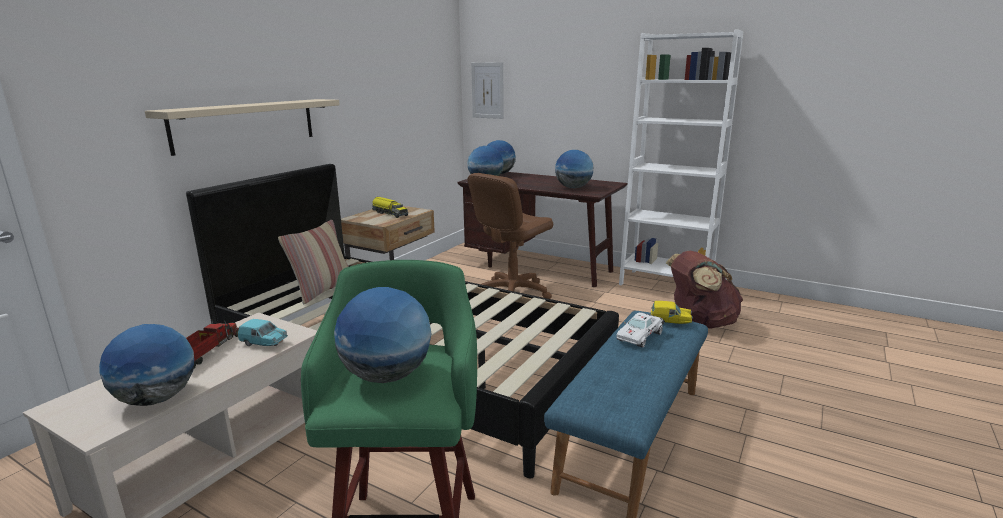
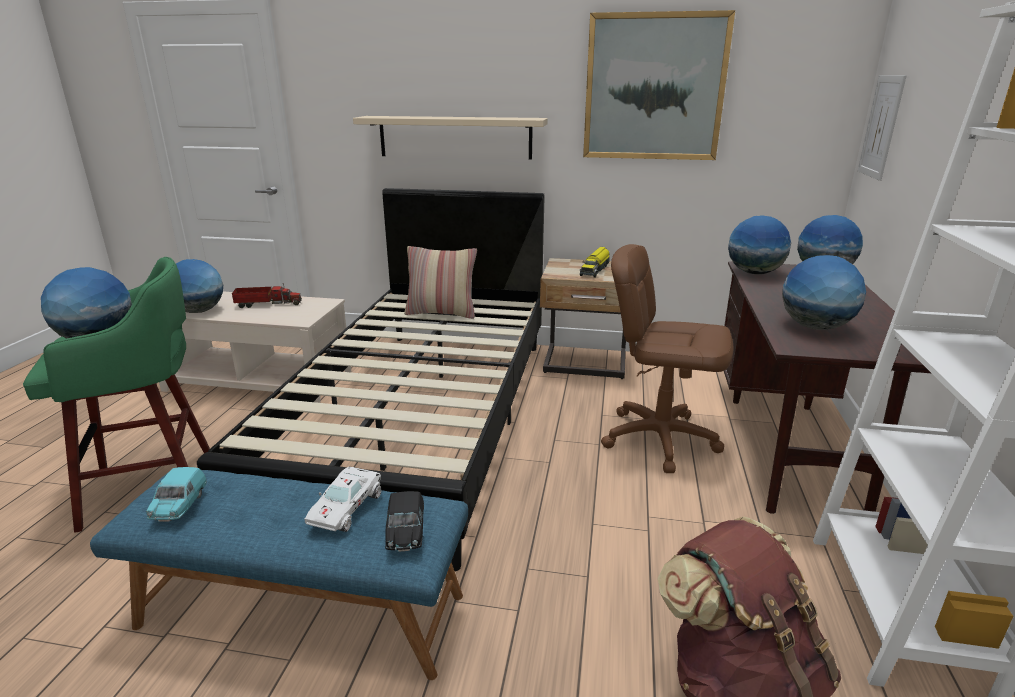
camera: 70 degrees right, 5 degrees up
turquoise toy car [238,319,288,346] -> turquoise toy car moved to [146,467,207,522]
white toy car [616,312,663,348] -> white toy car turned 90 degrees counterclockwise [304,467,382,532]
yellow toy car [651,301,693,325] -> black toy car [385,491,424,552]
none -> picture [583,10,735,160]

